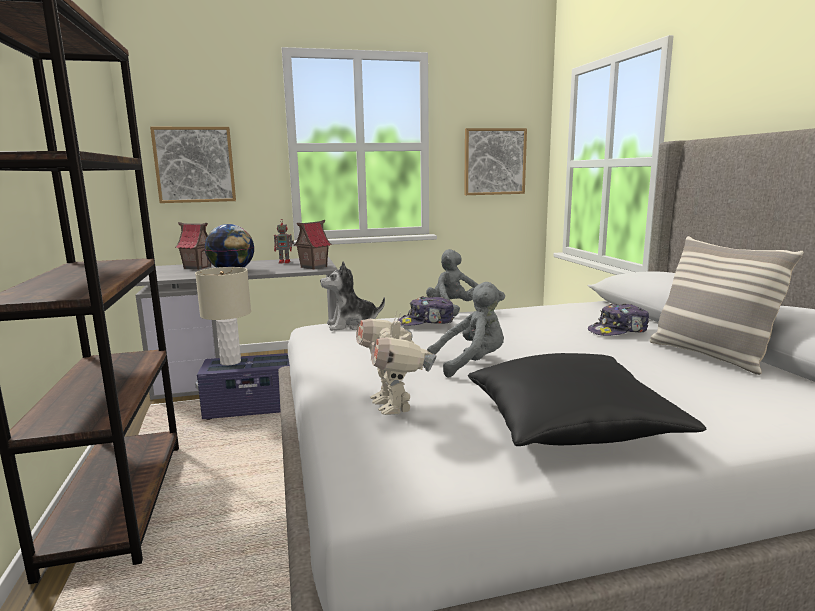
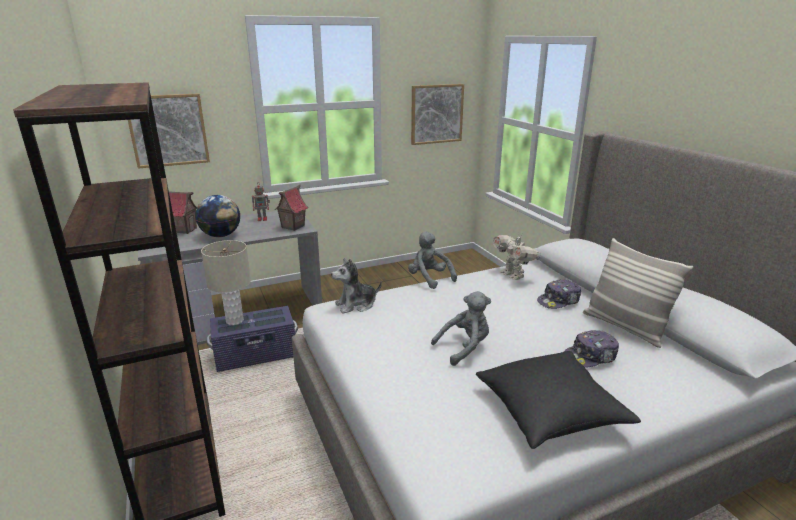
camera: 10 degrees left, 10 degrees up
toy robot [356,312,437,415] -> toy robot moved to [493,232,542,280]
cap [398,296,454,326] -> cap moved to [564,330,619,368]

